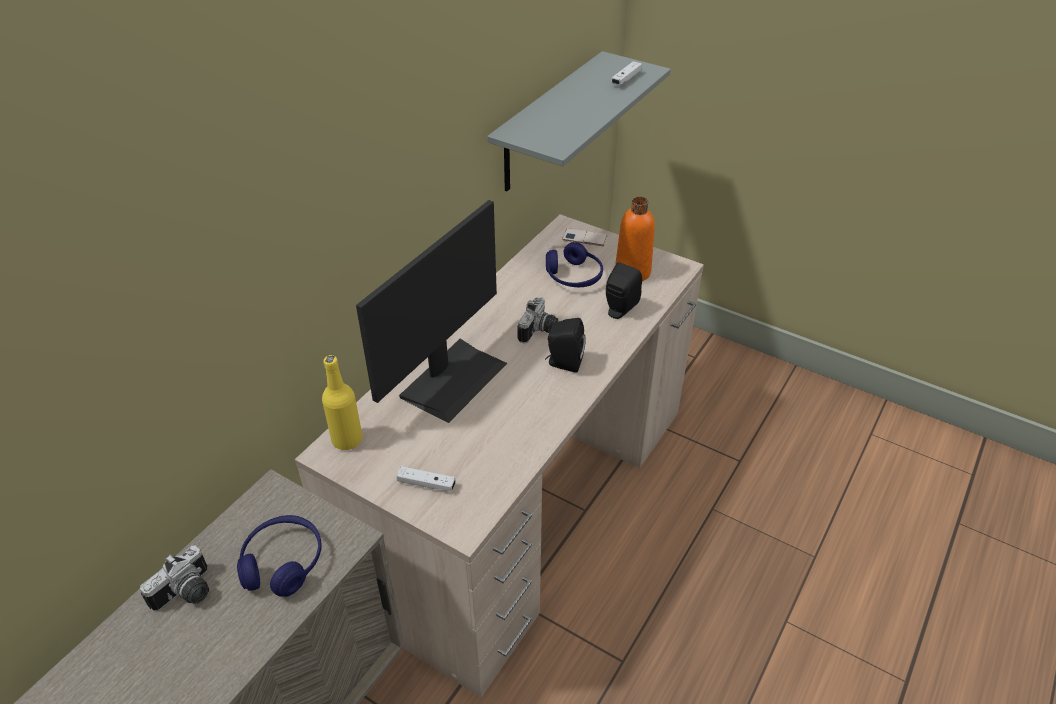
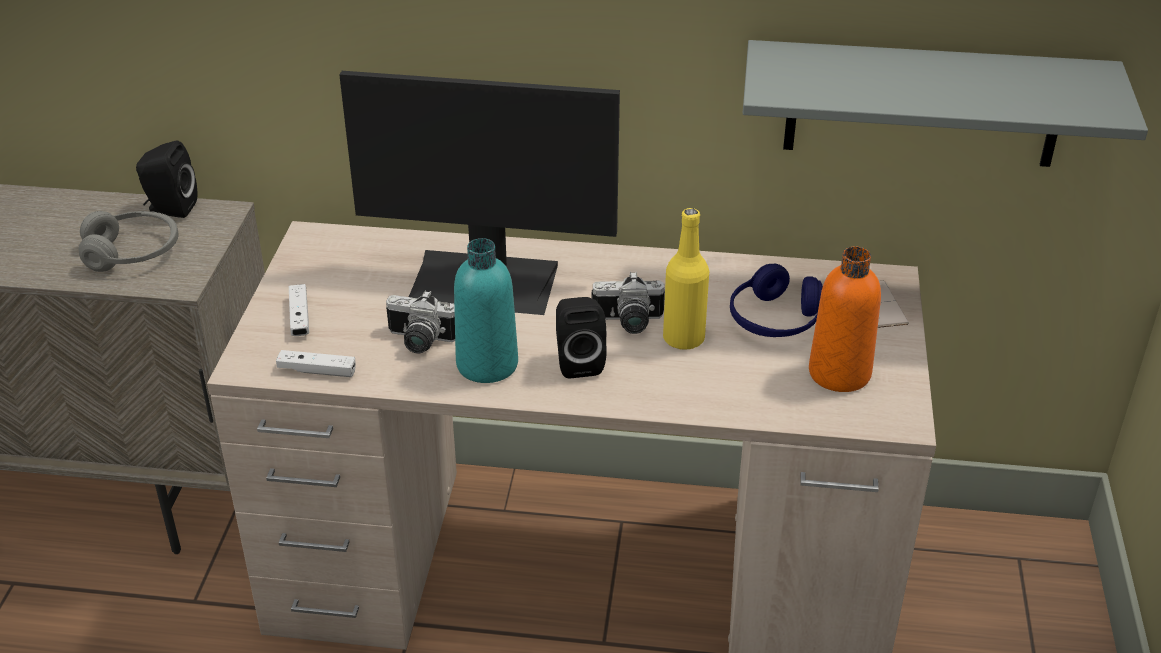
camera: 65 degrees right, 5 degrees down
camera [140,546,209,611] -> camera moved to [386,290,455,354]
blue headphones [237,515,322,597] -> grey headphones [79,211,179,272]
yellow bottle [322,355,363,450] -> yellow bottle moved to [663,208,709,350]
black speaker [606,262,642,319] -> black speaker moved to [136,140,197,218]
white game controller [611,61,642,85] -> white game controller moved to [276,350,356,377]
none -> turquoise bottle [454,238,518,383]

